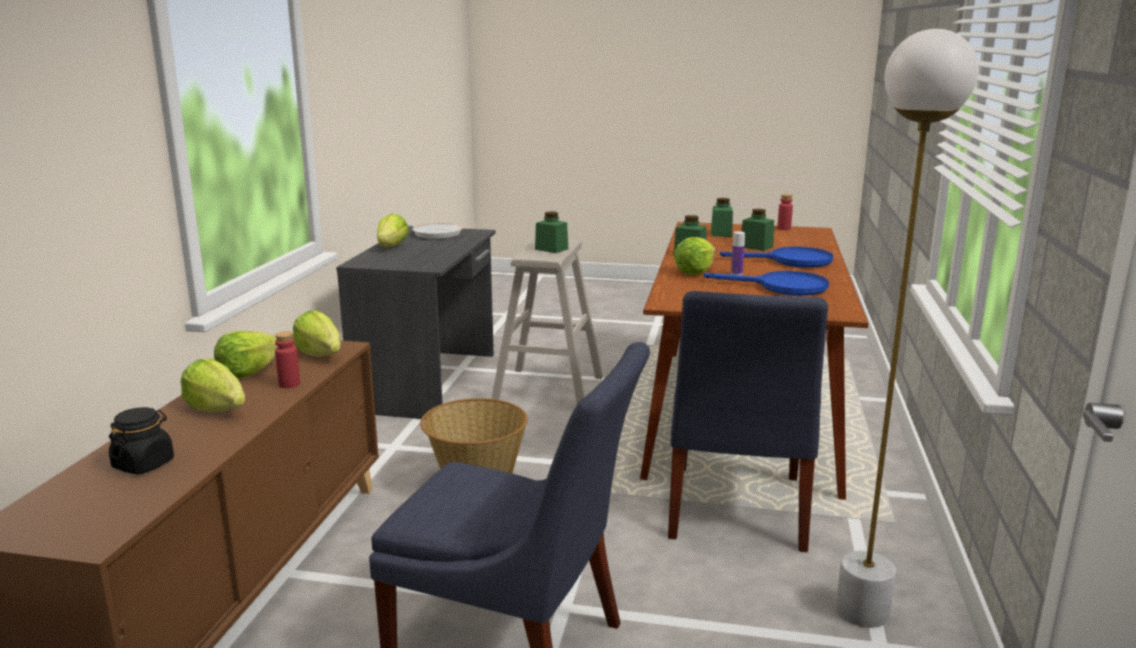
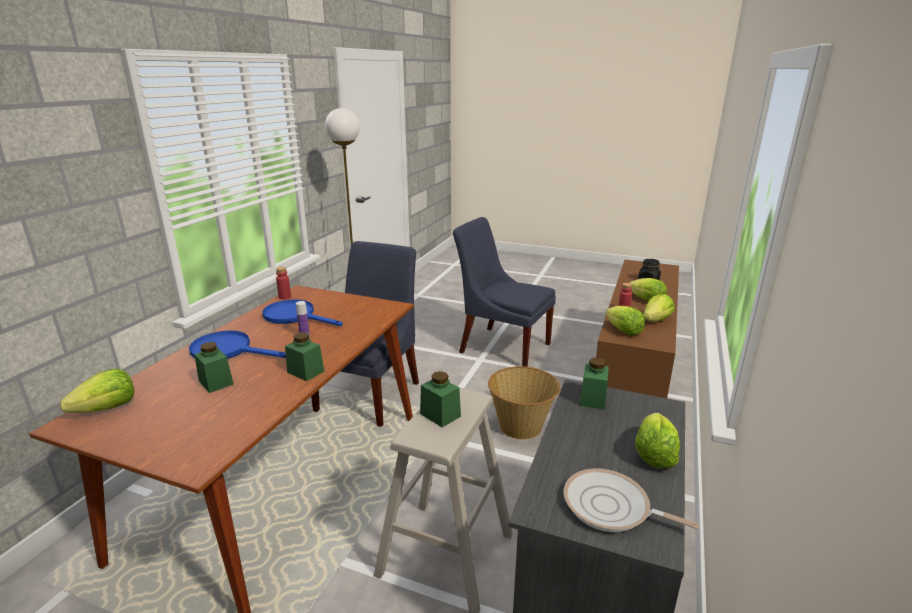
camera: 170 degrees left, 5 degrees up
lettuce [674,237,715,275] -> lettuce moved to [60,369,134,413]
green jar [711,198,733,237] -> green jar moved to [579,358,609,410]
red bottle [777,194,793,230] -> red bottle moved to [276,267,291,299]

